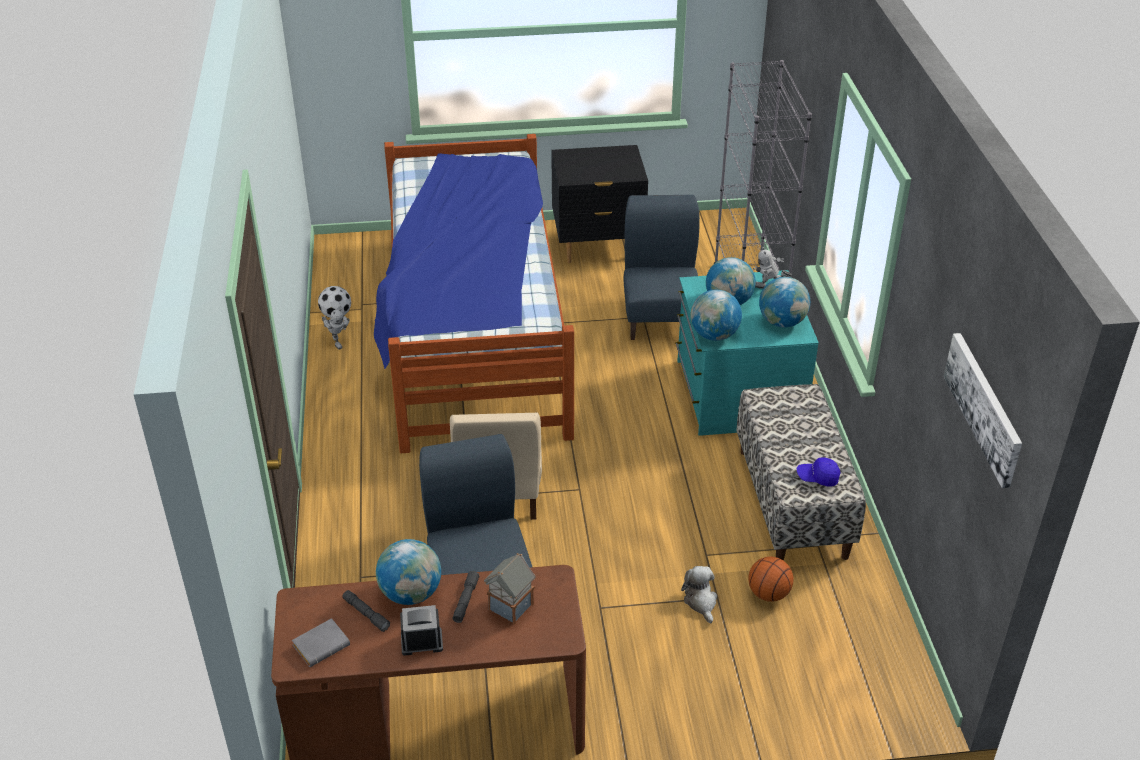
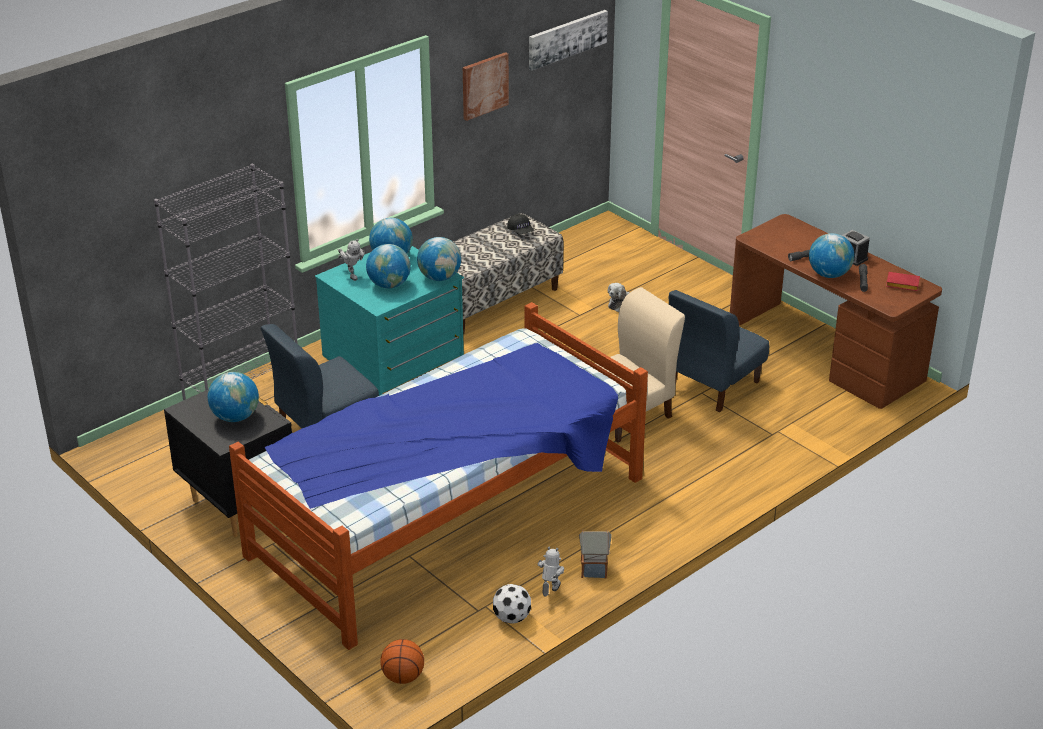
camera: 125 degrees left, 5 degrees down
grey book [292,618,350,667] -> red book [886,272,920,291]
toy house [484,553,536,624] -> toy house moved to [579,530,612,578]
basketball [748,557,793,602] -> basketball moved to [380,639,424,684]
blue cap [796,457,840,487] -> black cap [507,214,534,234]
none -> globe [208,372,259,422]
none -> picture [463,52,509,121]

